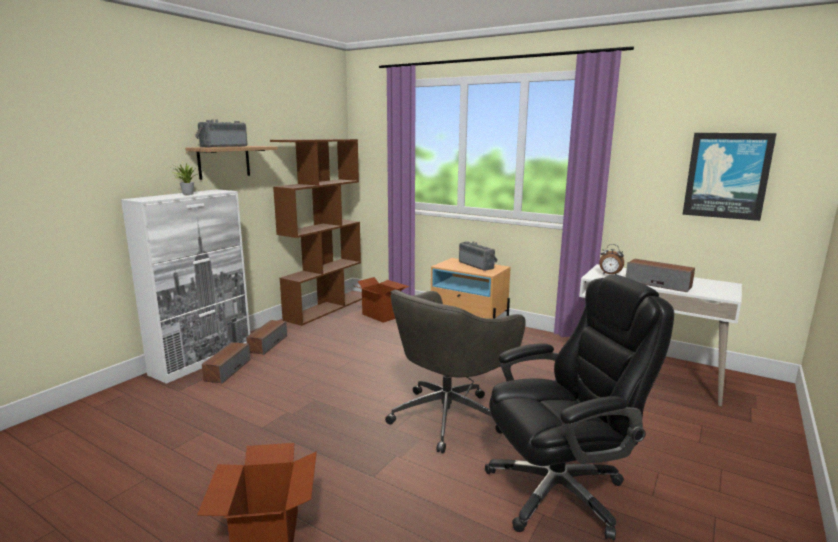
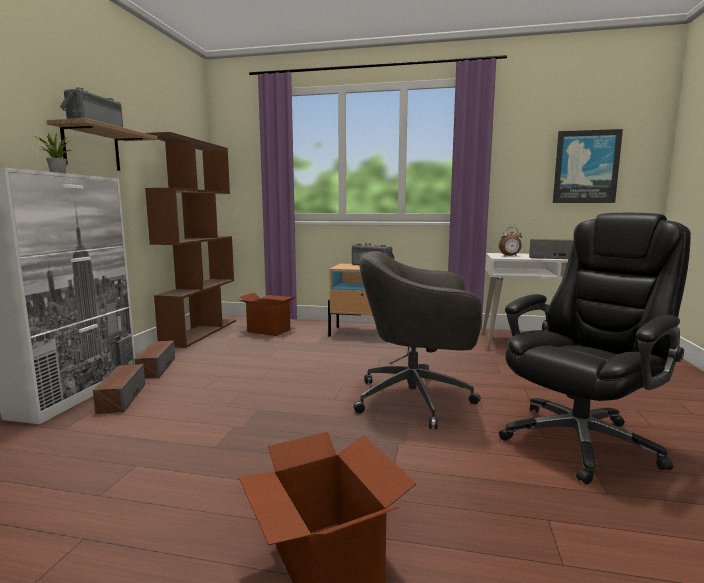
camera: 20 degrees left, 5 degrees down
grey office chair [385,290,526,453] -> grey office chair turned 75 degrees clockwise [354,251,482,429]

